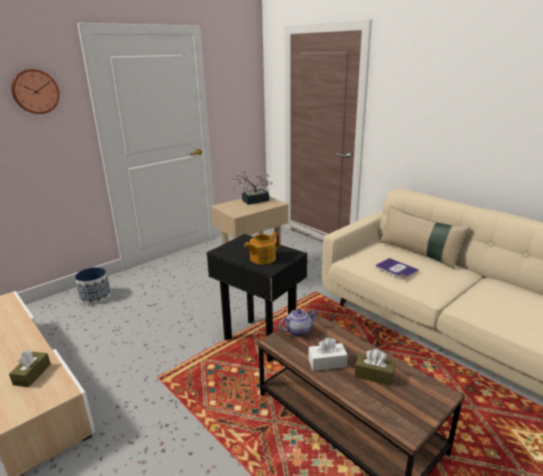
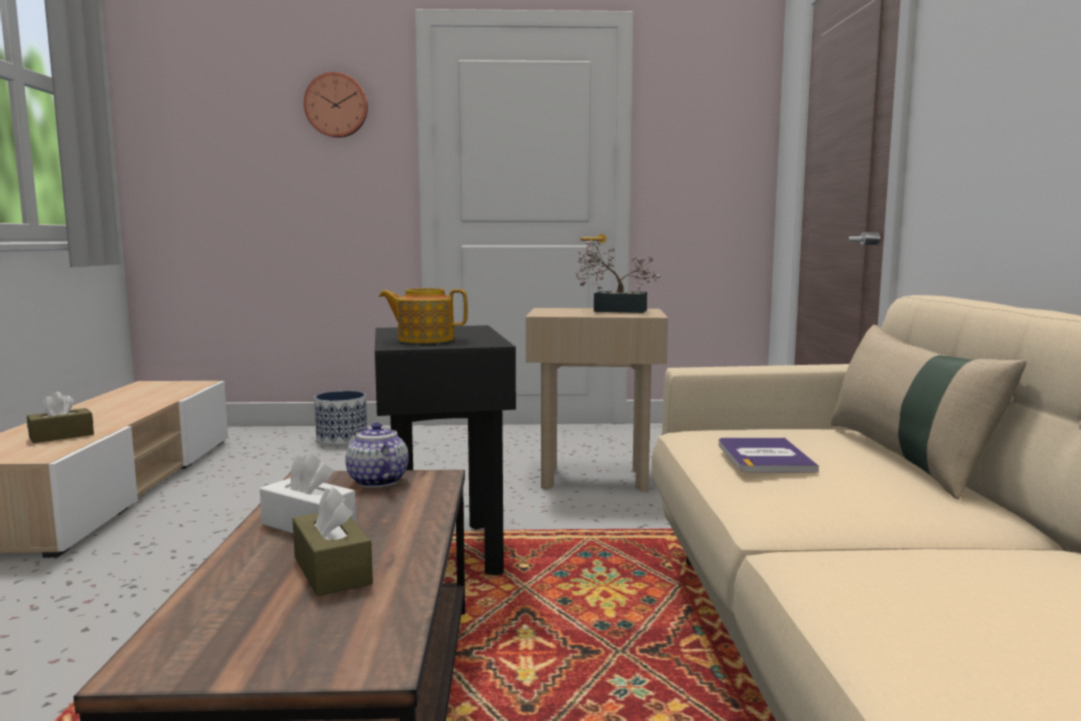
camera: 40 degrees right, 15 degrees down
teapot [279,309,318,337] -> teapot turned 135 degrees counterclockwise [345,422,409,488]

